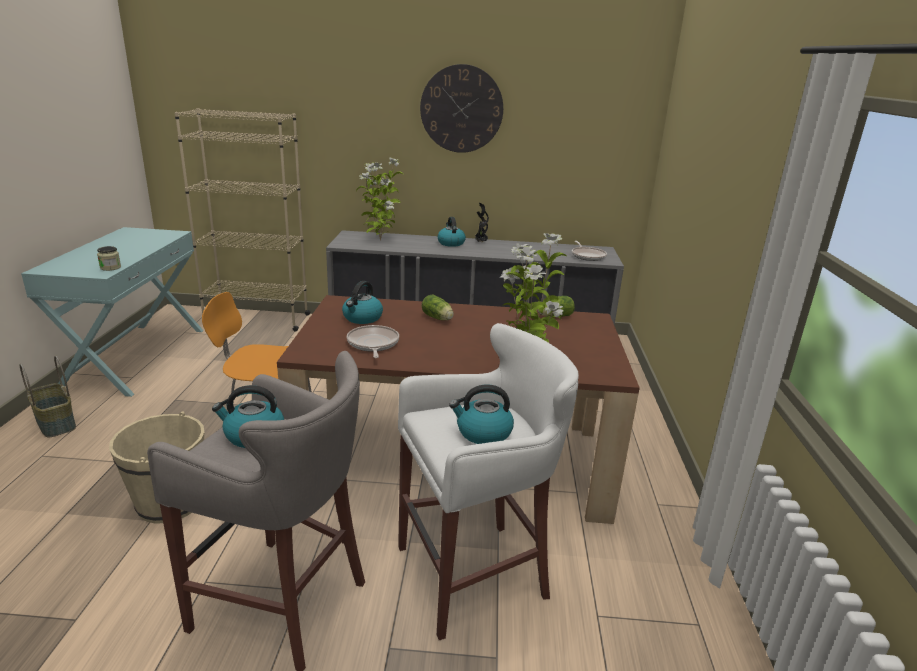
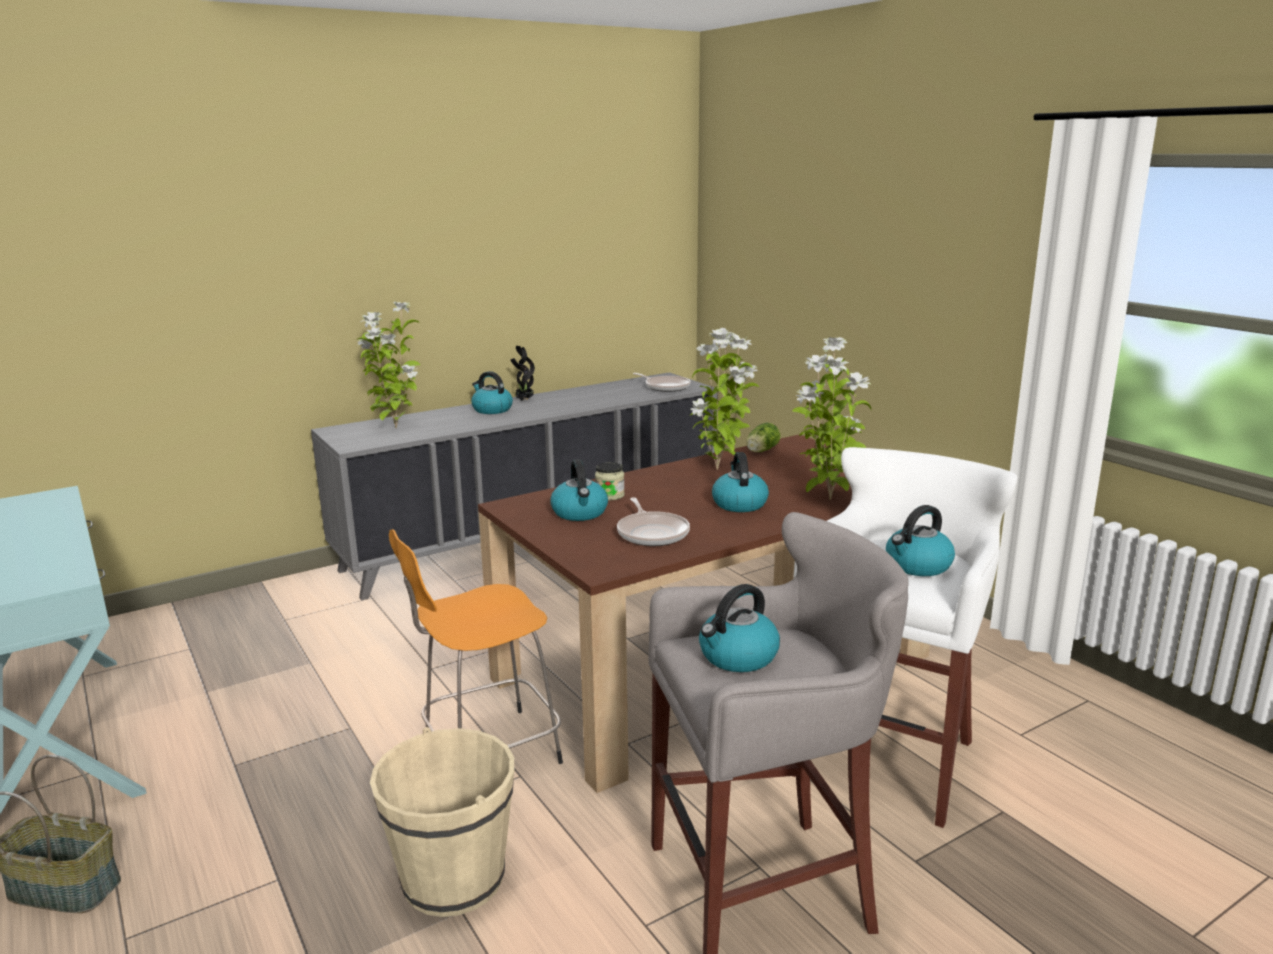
camera: 35 degrees left, 5 degrees down
jar [97,246,121,271] -> jar moved to [595,462,625,500]
beige bookcase [175,108,311,332] -> none
frying pan [347,325,399,358] -> frying pan turned 150 degrees counterclockwise [617,497,690,546]
wall clock [420,64,503,153] -> none
lettuce [422,294,454,320] -> none
none -> potted plant [690,328,759,470]
none -> kettle [712,452,769,512]

